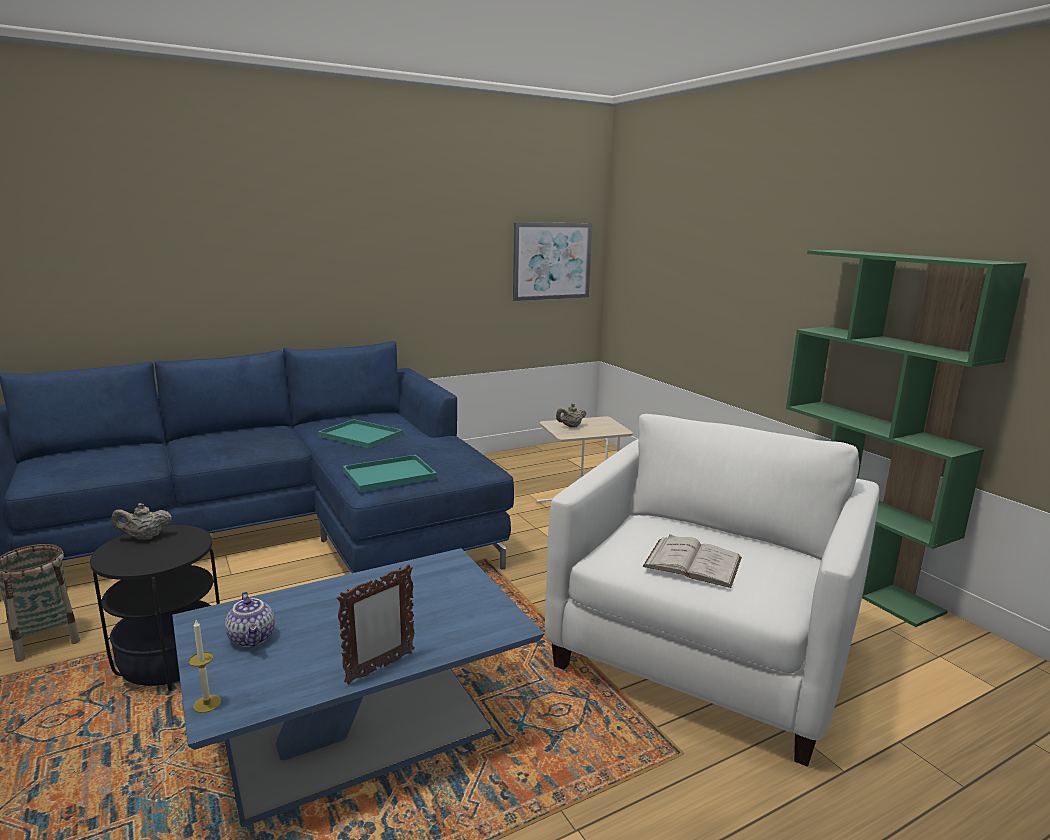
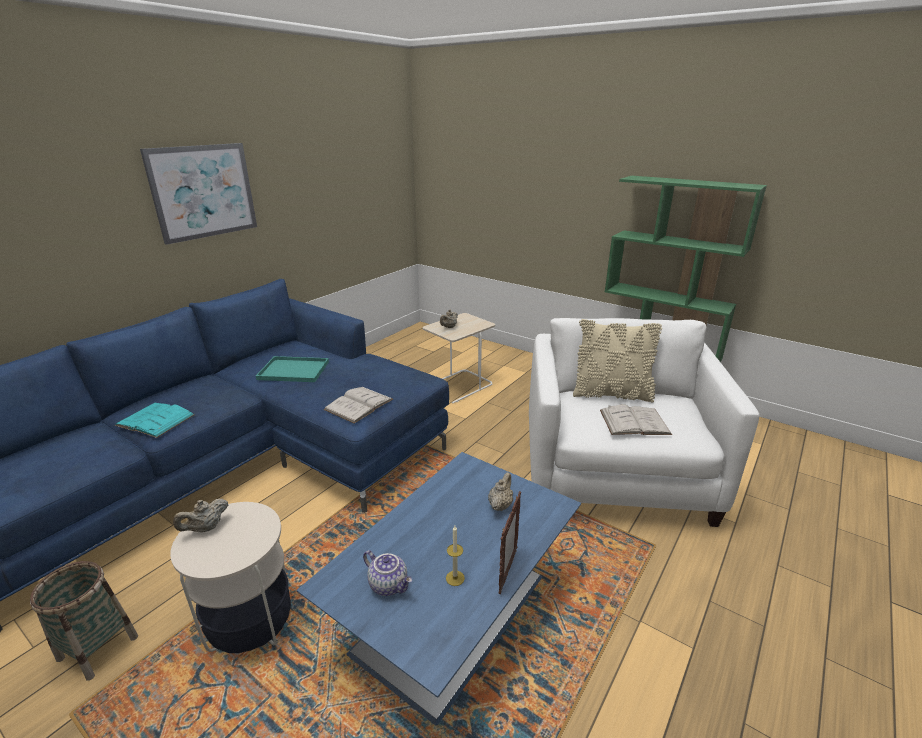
camera: 25 degrees left, 10 degrees up
black side table [90,525,220,691] -> beige side table [170,502,291,653]
candle [189,620,221,713] -> candle moved to [446,526,465,586]
turquoise tray [343,455,437,492] -> white book [324,387,393,424]
picture [513,222,592,301] -> picture moved to [140,143,257,245]
none -> turquoise book [115,403,195,438]
none -> beige teapot [488,472,513,511]
none -> beige pillow [573,319,662,402]

